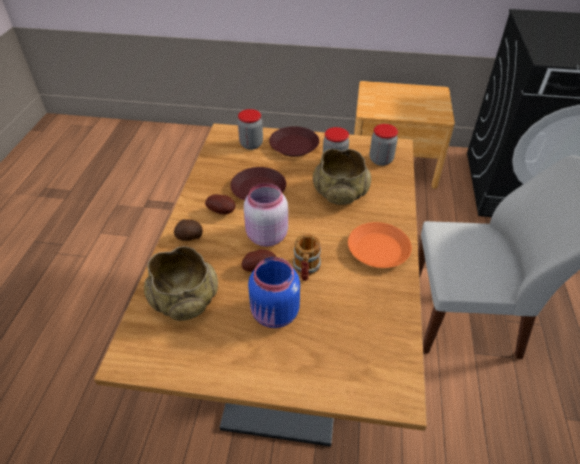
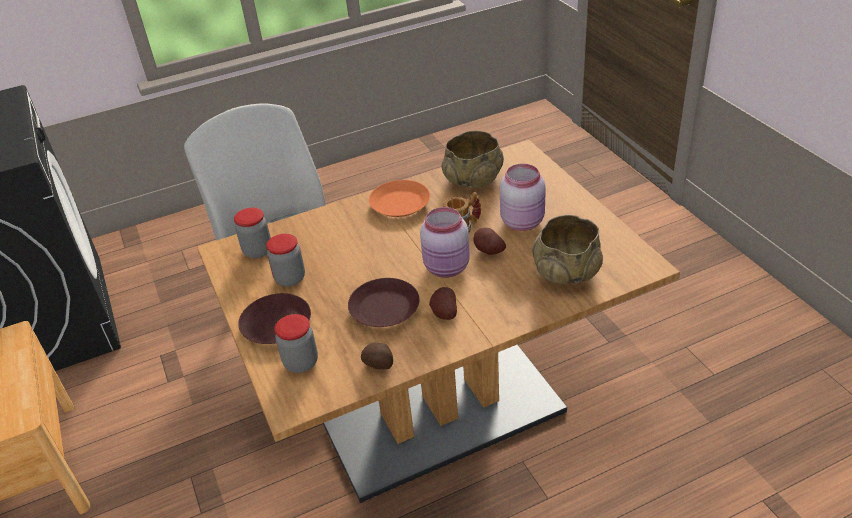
camera: 120 degrees left, 5 degrees down
potato [174,219,203,241] -> potato moved to [361,342,393,370]
blue jar [248,257,300,328] -> pink jar [500,164,546,231]
beige bowl [313,149,371,205] -> beige bowl moved to [441,131,504,188]

